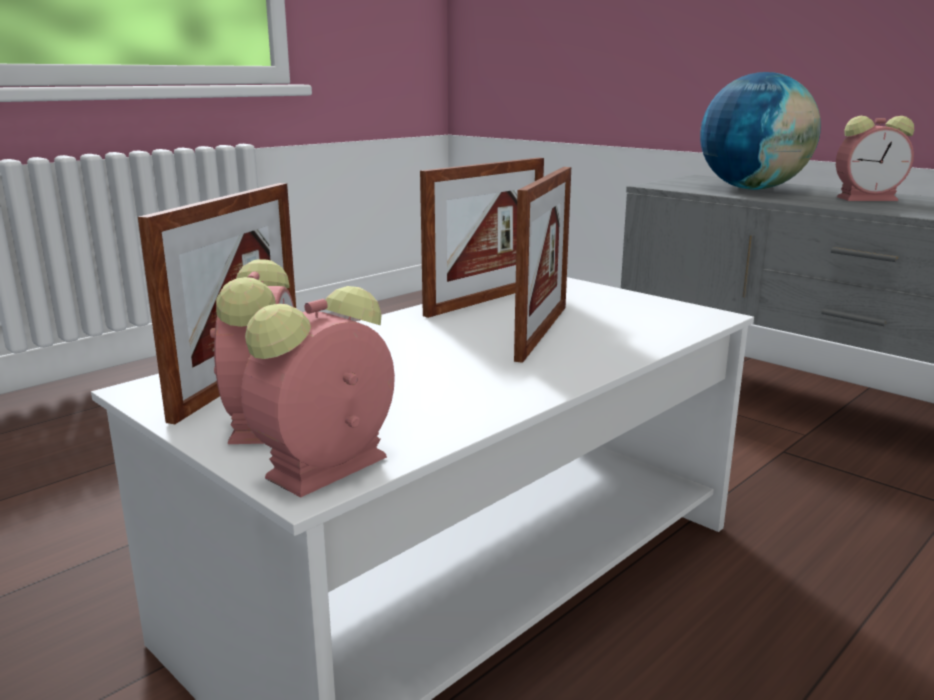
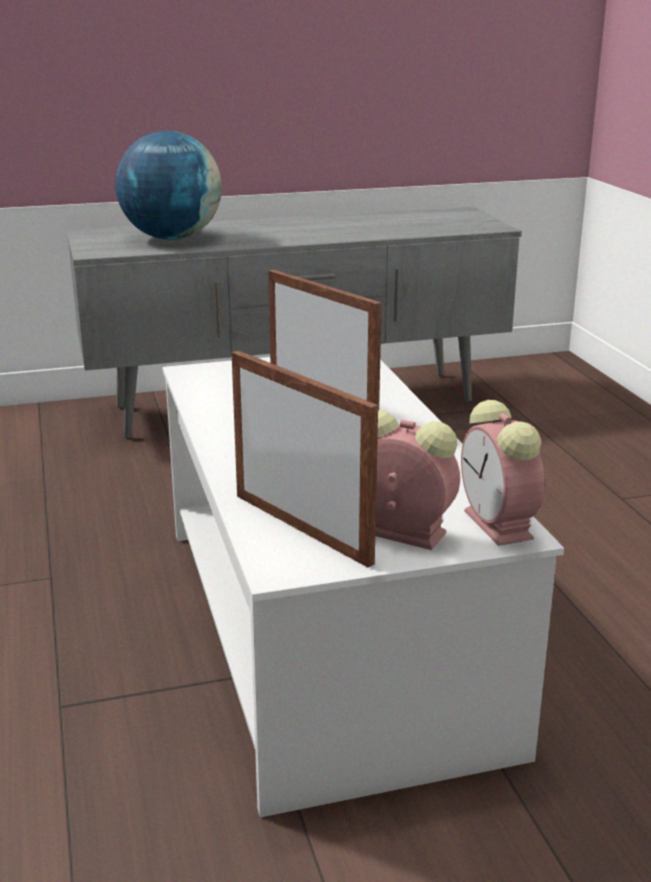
camera: 60 degrees left, 5 degrees up
picture frame [420,158,544,318] -> none
alarm clock [836,116,914,201] -> none

